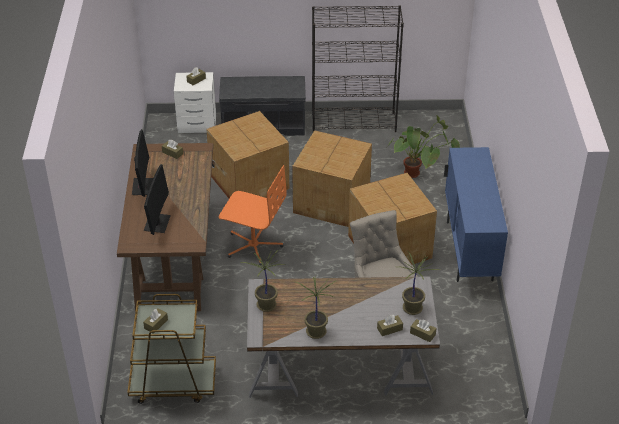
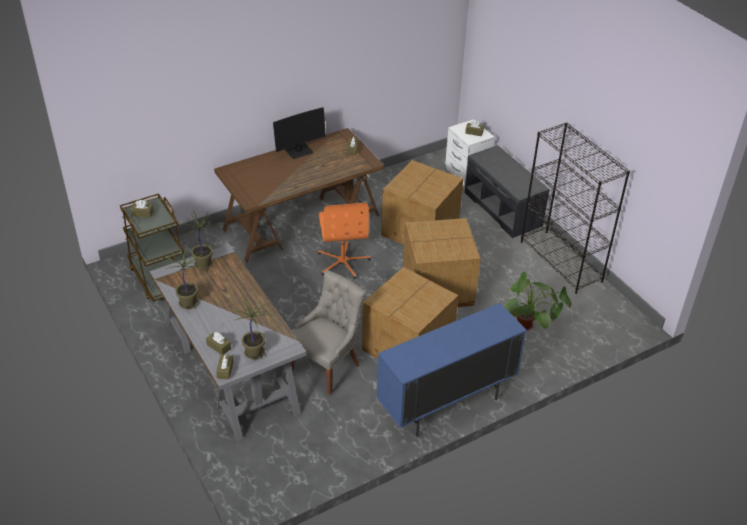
camera: 60 degrees right, 0 degrees up
monitor [144,164,171,235] -> none

